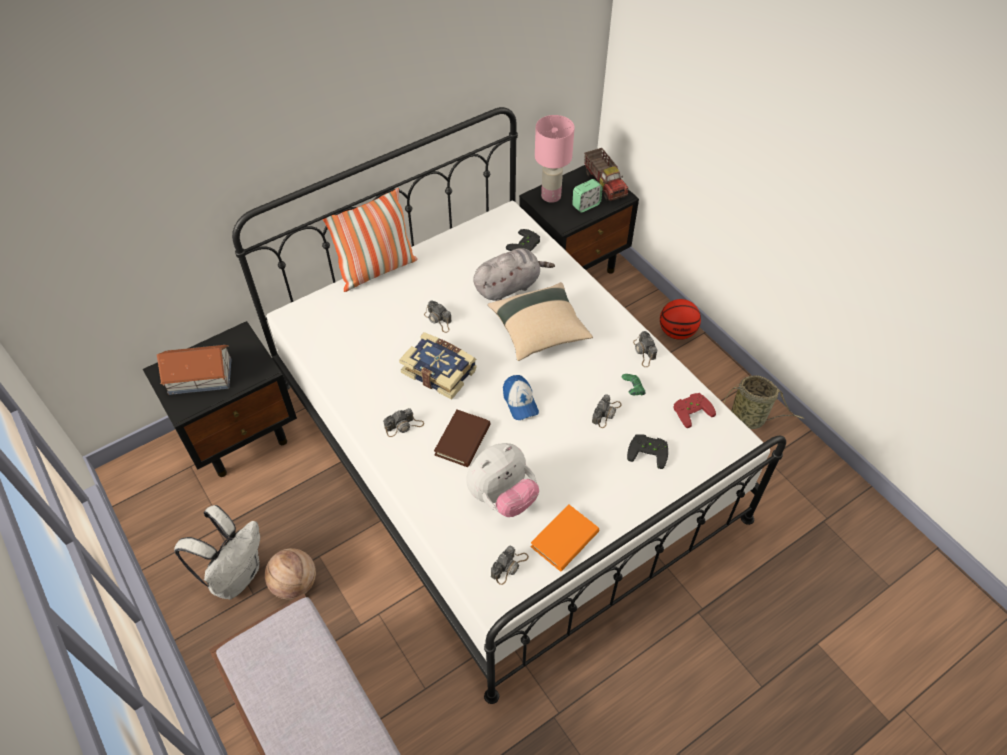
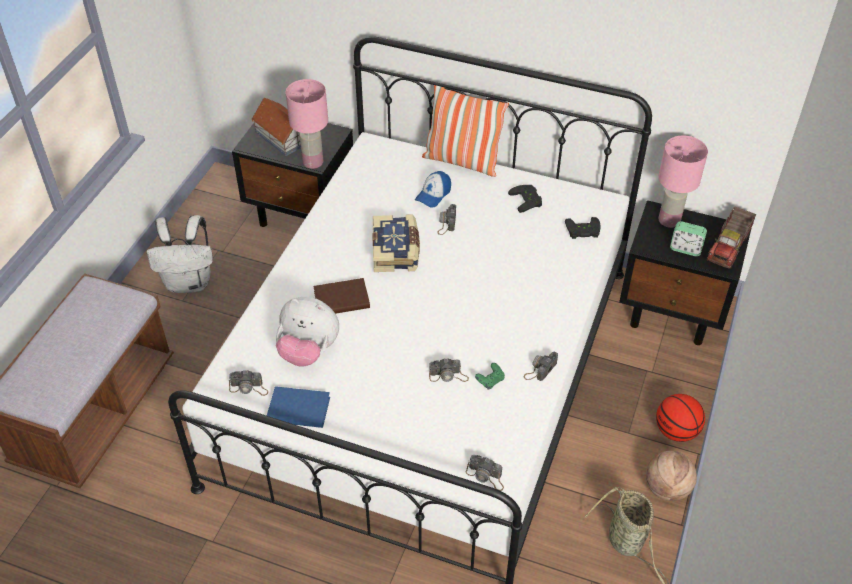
camera: 55 degrees right, 5 degrees down
basketball [265,548,316,600] -> basketball moved to [646,451,697,501]
camera [383,408,424,437] -> camera moved to [466,455,504,491]
grey plush toy [473,248,555,301] -> none
beige pillow [488,282,593,361] -> none
cap [503,375,539,420] -> cap moved to [415,171,451,208]
orange book [530,504,599,571] -> blue book [267,386,330,428]
black game controller [627,434,668,469] -> black game controller moved to [508,185,542,213]
red game controller [674,393,716,428] -> none
none -> pink table lamp [286,79,328,169]

